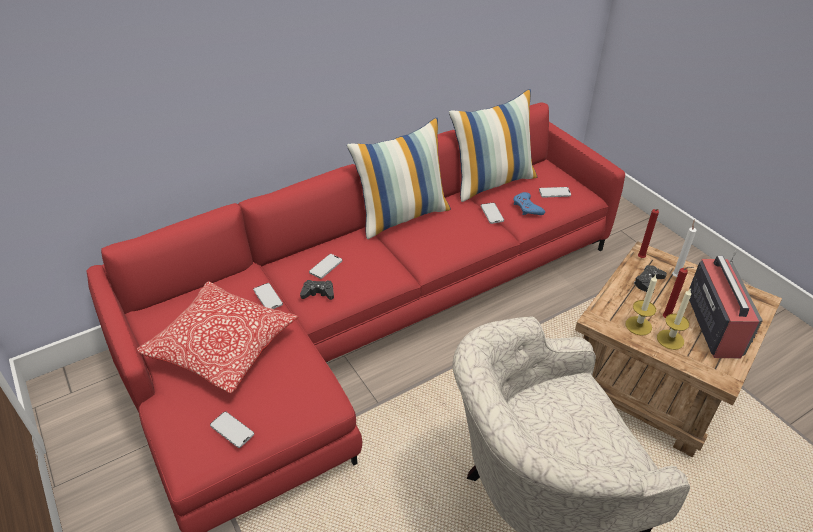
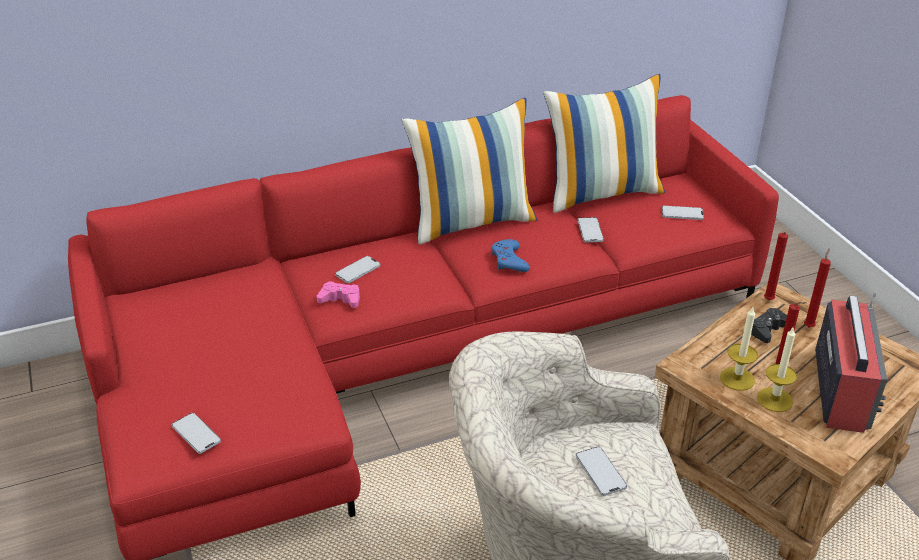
camera: 10 degrees right, 5 degrees down
pillow [137,281,299,394] -> none
phone [253,283,283,309] -> phone moved to [576,446,627,496]
black game controller [300,280,334,300] -> pink game controller [317,281,360,308]
blue game controller [514,192,545,215] -> blue game controller moved to [492,239,530,272]
white candle [672,220,697,277] -> red candle [804,248,831,327]

